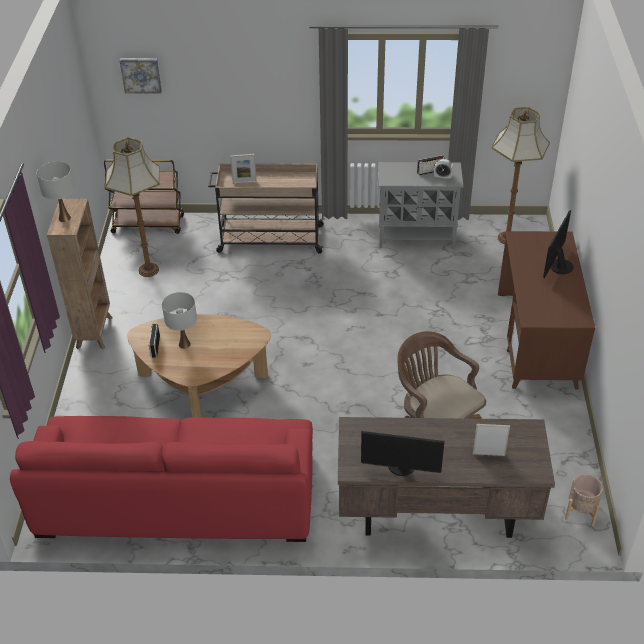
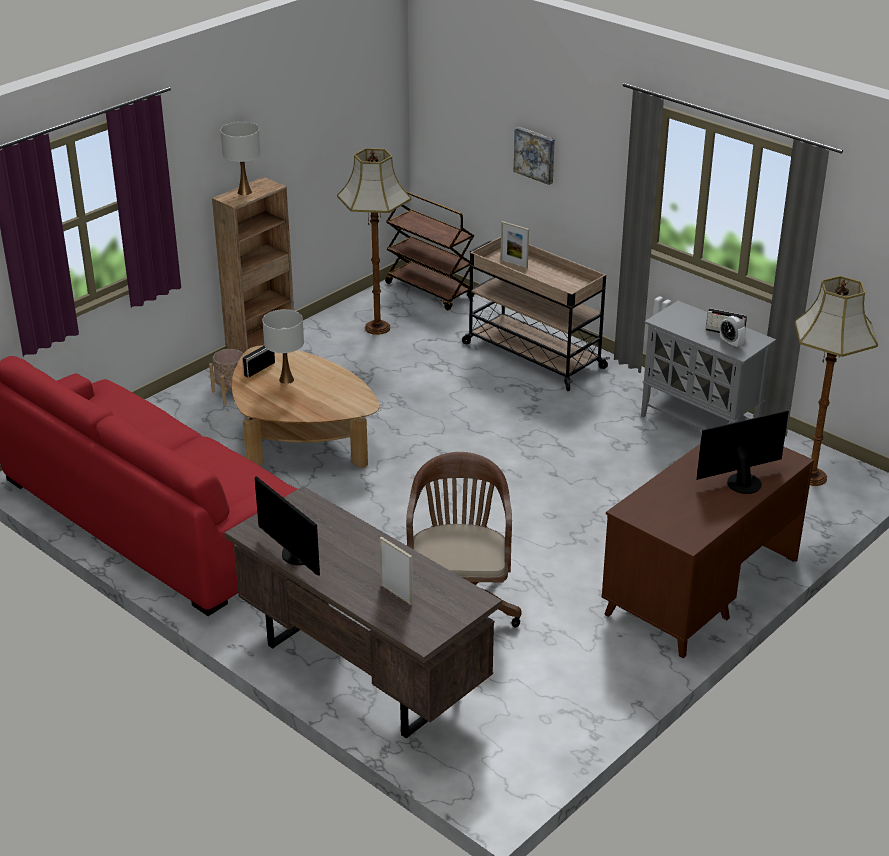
camera: 40 degrees right, 10 degrees down
picture [119,58,162,94] -> picture moved to [514,127,555,185]
beige planter [565,474,603,526] -> beige planter moved to [209,349,243,405]

